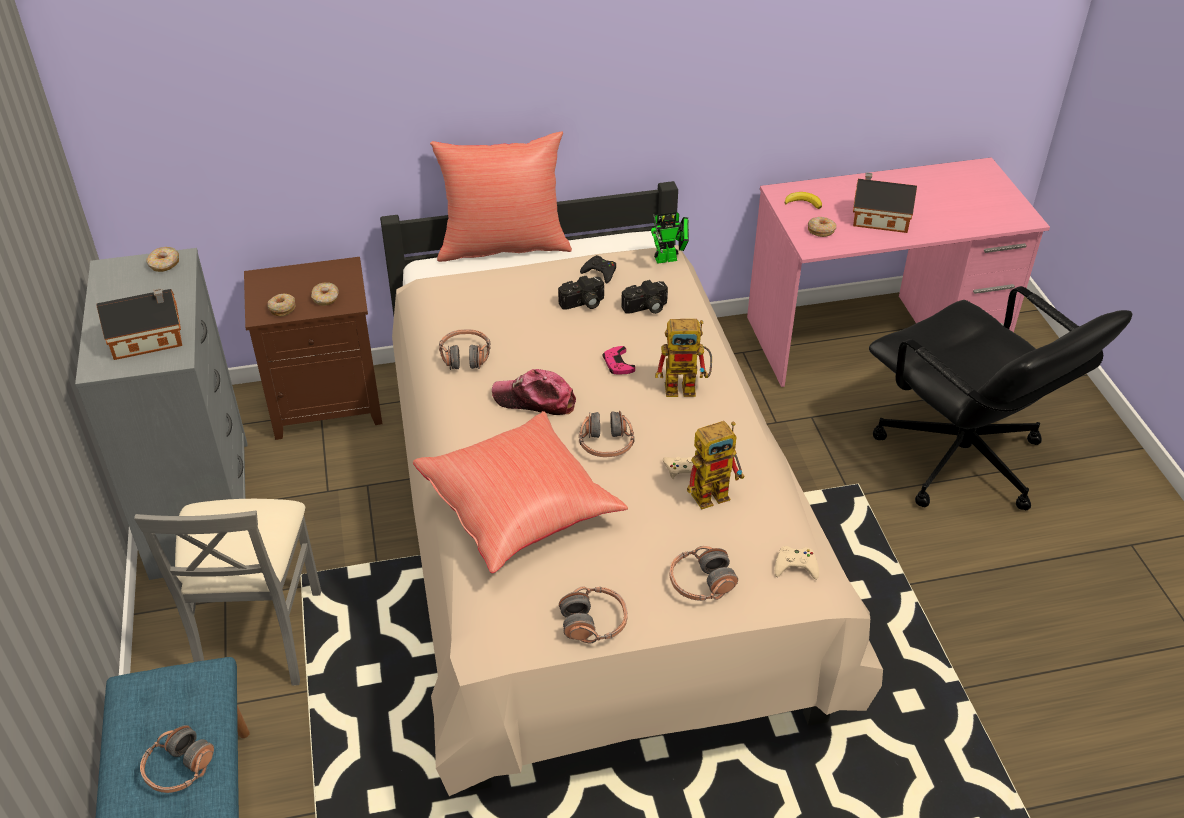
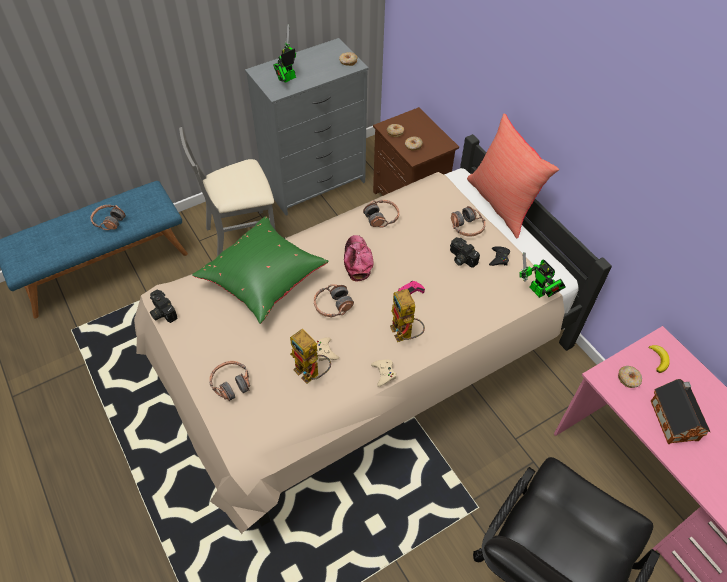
camera: 70 degrees right, 10 degrees up
toy house [96,288,182,360] -> toy robot [273,24,296,83]
red pillow [413,411,628,573] -> green pillow [192,216,328,324]
headphones [559,586,628,643] -> headphones moved to [451,206,486,237]
camera [621,280,668,314] -> camera moved to [150,290,177,323]
beige game controller [774,546,819,580] -> beige game controller moved to [371,360,396,386]

